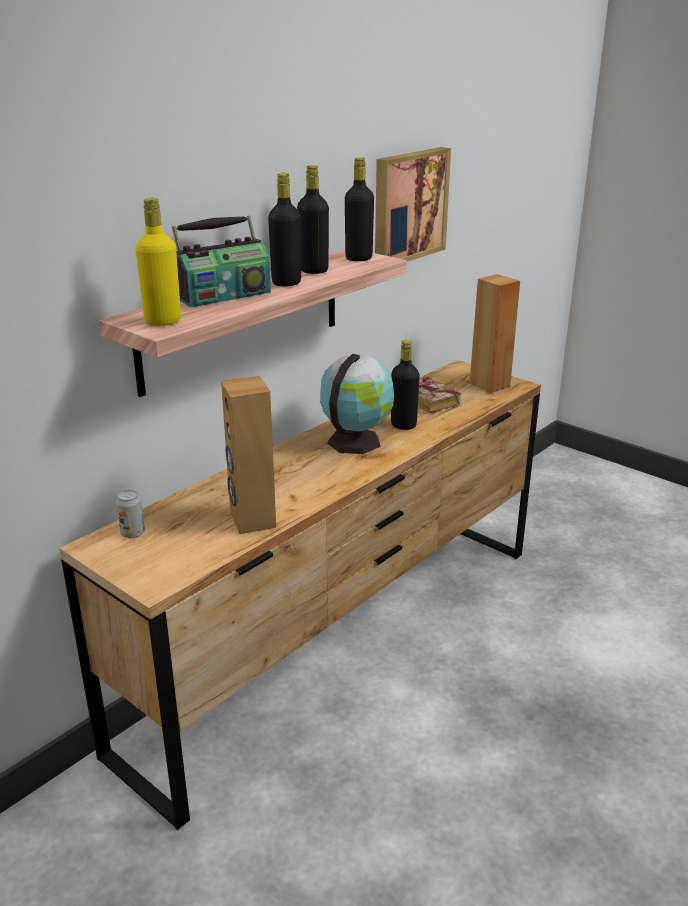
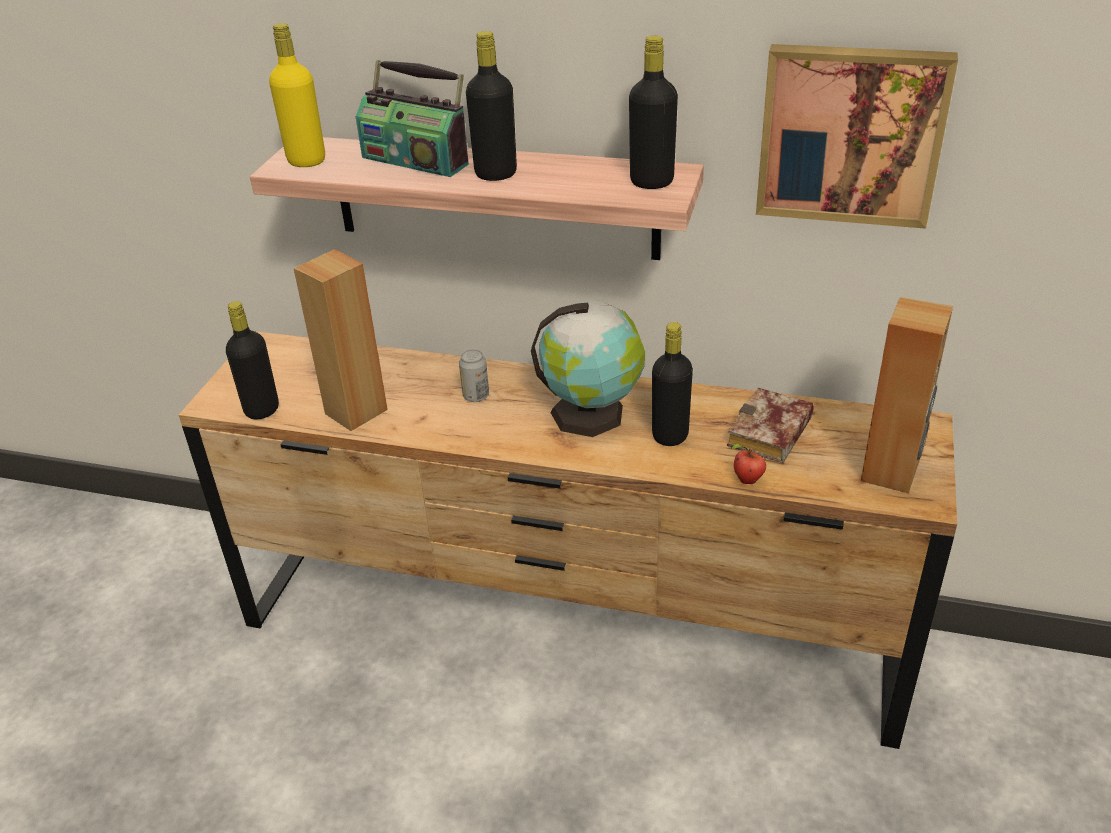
camera: 65 degrees right, 10 degrees up
can [116,490,145,538] -> can moved to [459,349,489,402]
black bottle [297,165,329,274] -> black bottle moved to [226,301,279,419]
none -> apple [731,444,766,484]

